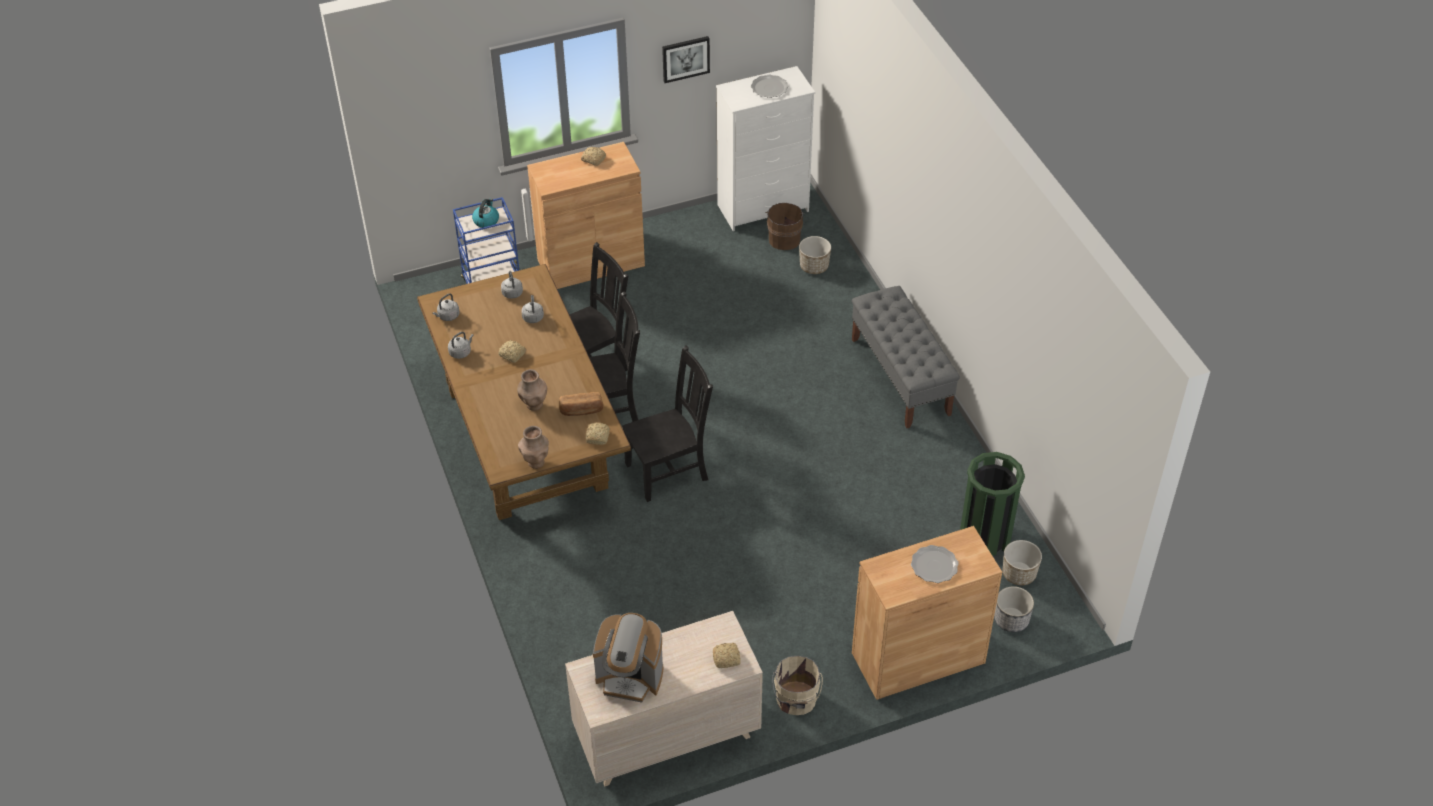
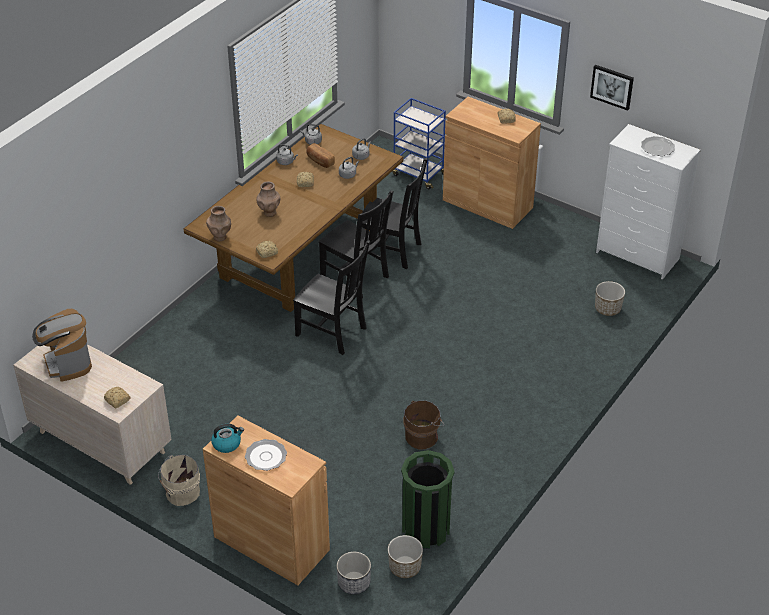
camera: 55 degrees right, 5 degrees down
kettle [472,199,499,228] -> kettle moved to [211,424,244,453]
bread [559,392,603,416] -> bread moved to [306,143,335,168]
brown bucket [765,203,805,250] -> brown bucket moved to [403,400,444,449]
grey bench [852,286,960,428] -> none

